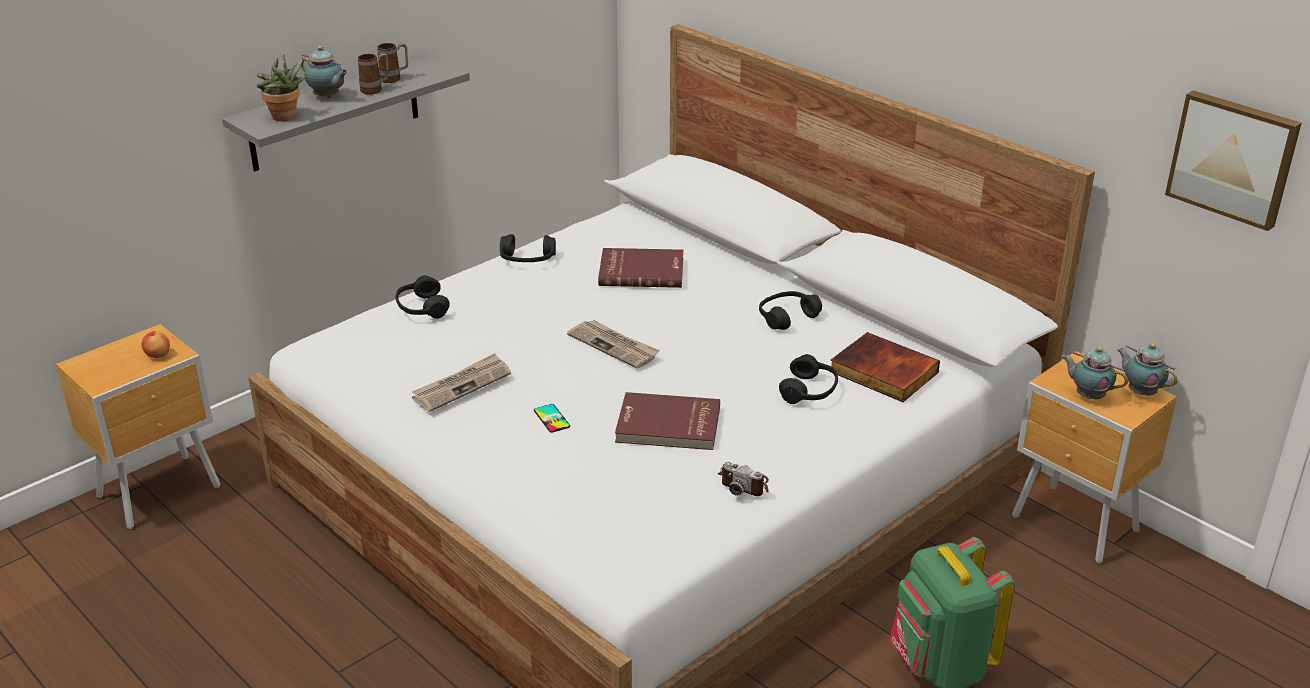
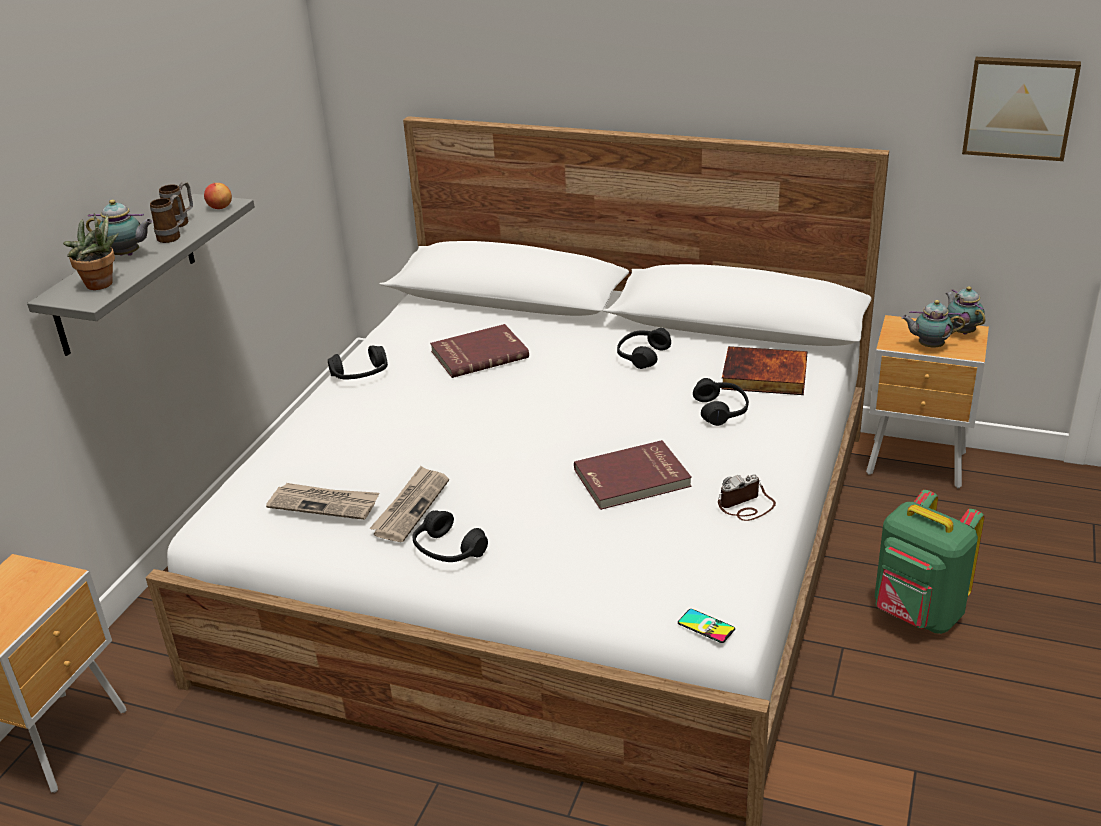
camera: 25 degrees left, 0 degrees up
apple [142,331,170,358] -> apple moved to [204,183,232,209]
black headphones [396,275,450,319] -> black headphones moved to [413,510,488,562]
phone [534,404,570,433] -> phone moved to [678,609,735,643]
newspaper [567,320,660,369] -> newspaper moved to [266,483,379,520]
camera [718,462,769,496] -> camera turned 150 degrees clockwise [718,475,776,521]
teapot [1117,343,1178,396] -> teapot turned 45 degrees clockwise [946,286,985,335]

